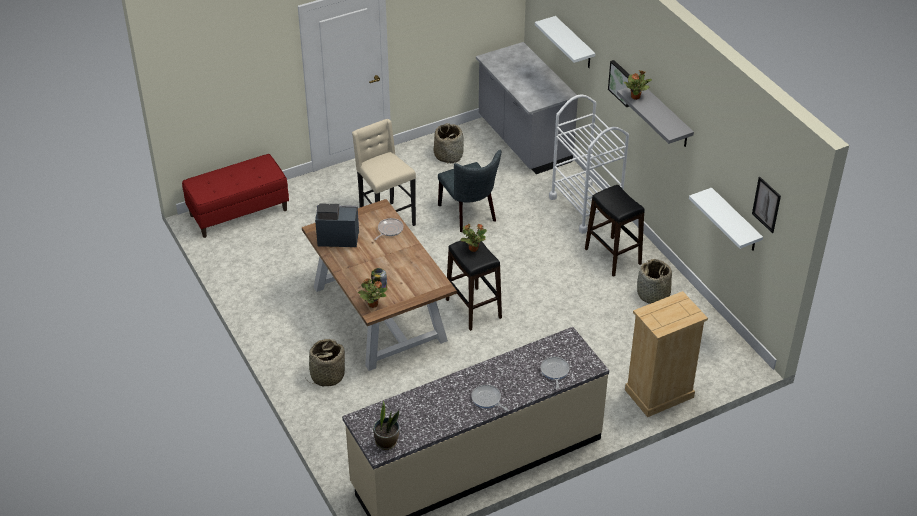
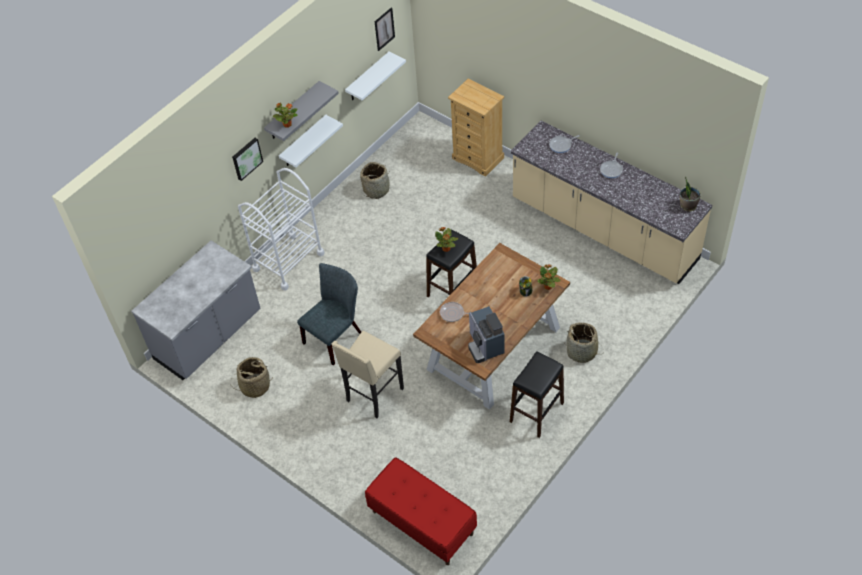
camera: 110 degrees left, 10 degrees up
white shelf [535,16,595,68] -> white shelf moved to [279,115,343,167]
black stool [585,185,645,277] -> black stool moved to [510,351,564,438]

